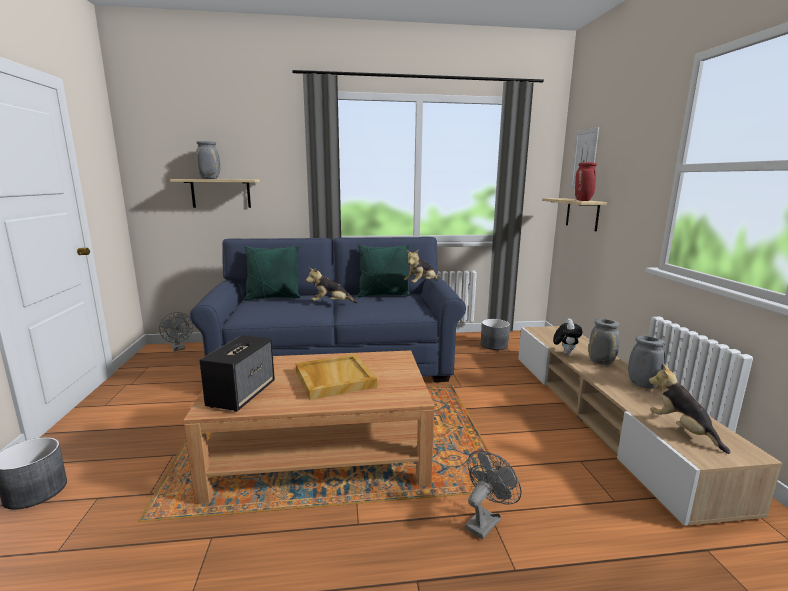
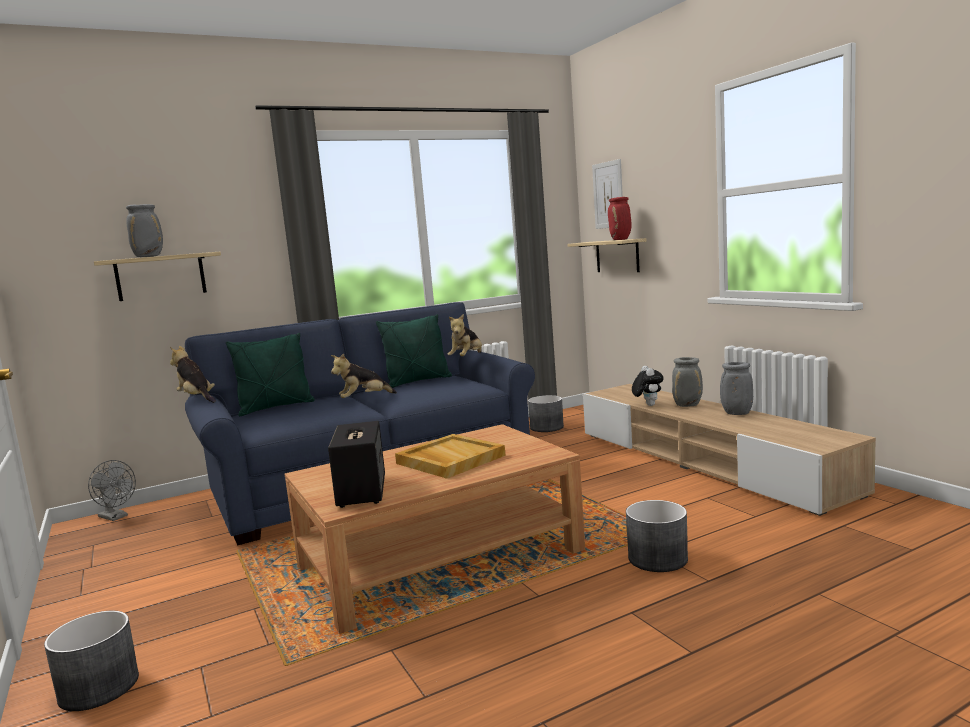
camera: 20 degrees left, 5 degrees down
grey fan [465,451,522,540] -> grey planter [626,500,688,572]
plush toy [649,364,731,454] -> plush toy moved to [170,346,216,403]

